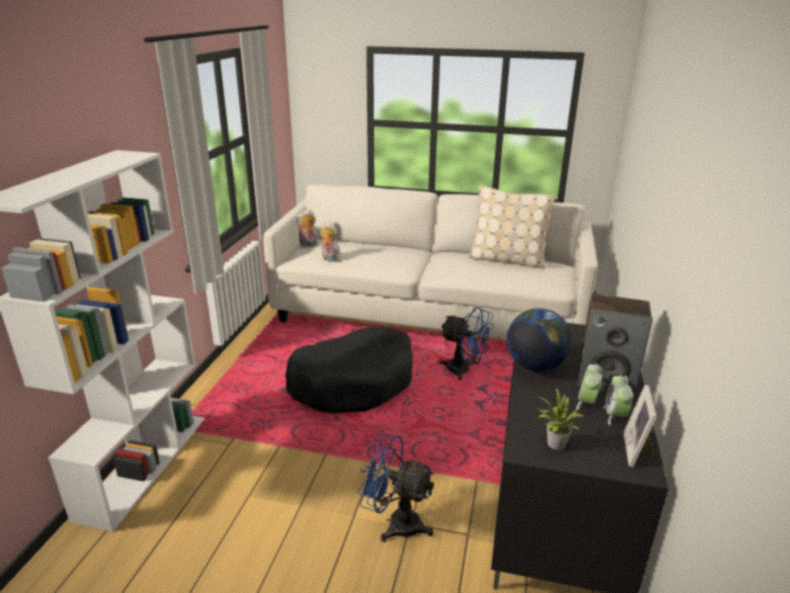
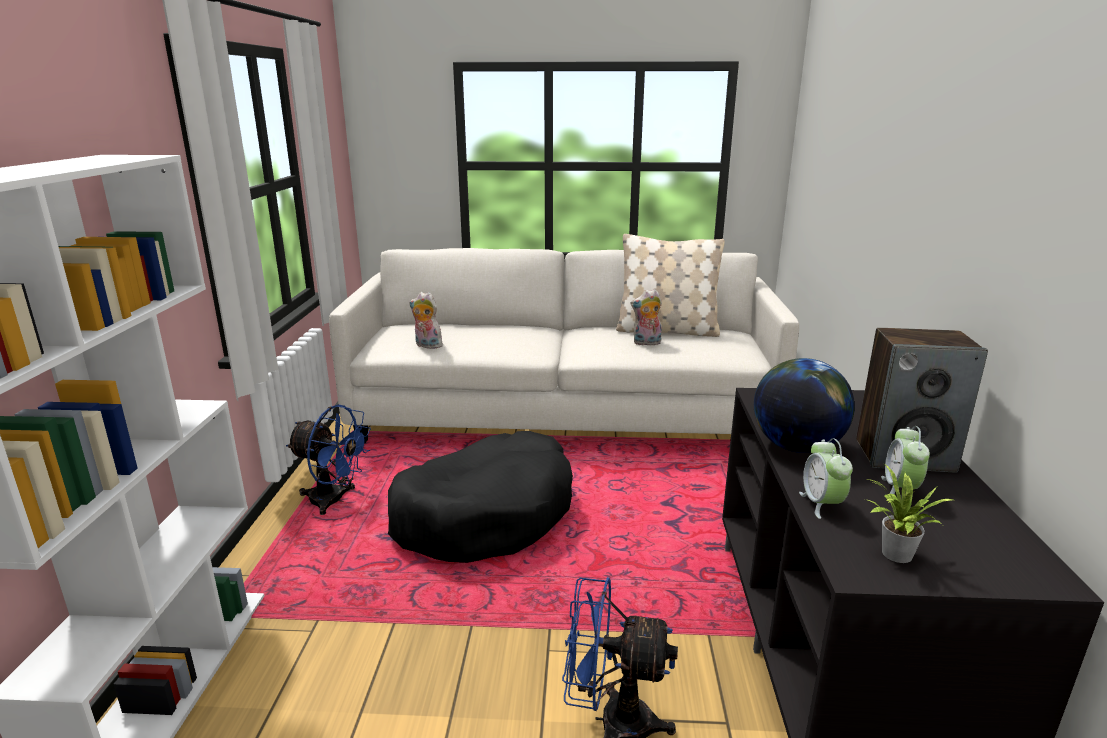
camera: 10 degrees left, 5 degrees down
plush toy [294,210,319,247] -> plush toy moved to [630,289,662,346]
blue fan [439,307,494,380] -> blue fan moved to [286,405,371,515]
alarm clock [603,375,634,425] -> alarm clock moved to [799,439,853,519]
picture frame [623,385,657,467] -> none

